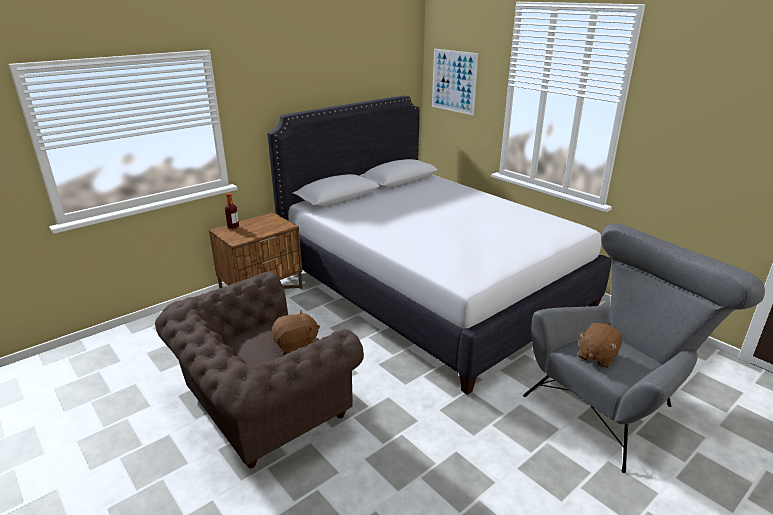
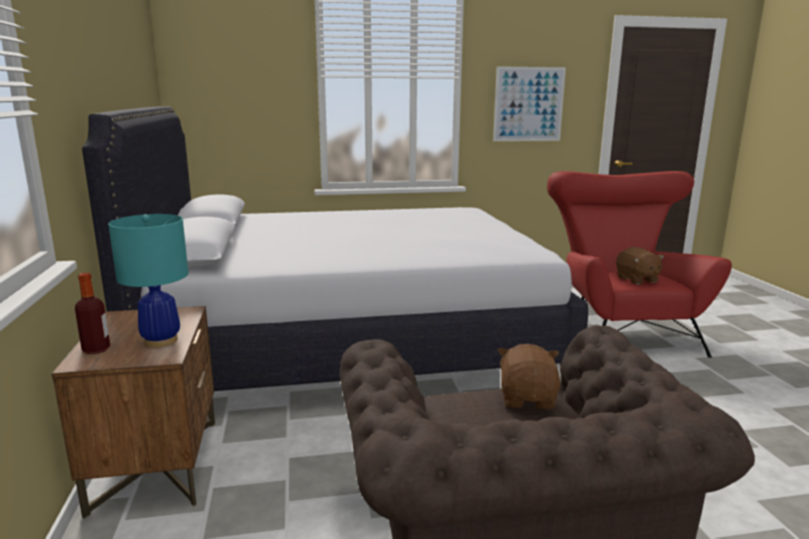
camera: 60 degrees left, 10 degrees down
picture [432,49,478,115] -> picture moved to [493,66,566,141]
grey armchair [523,223,765,473] -> red armchair [547,171,732,358]
none -> turquoise table lamp [108,214,188,347]

